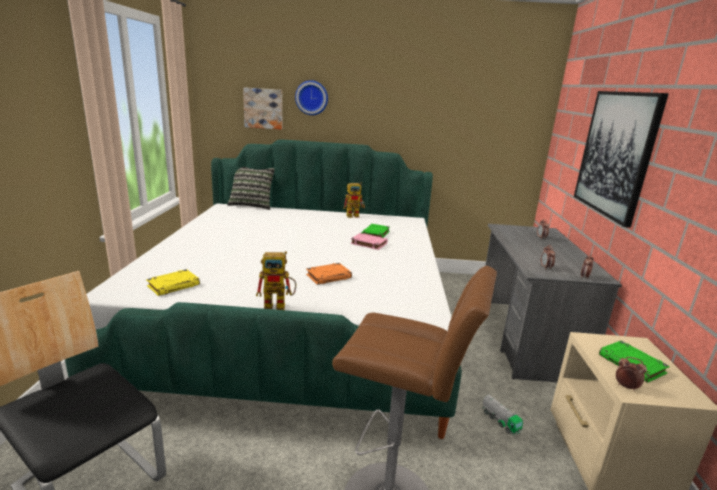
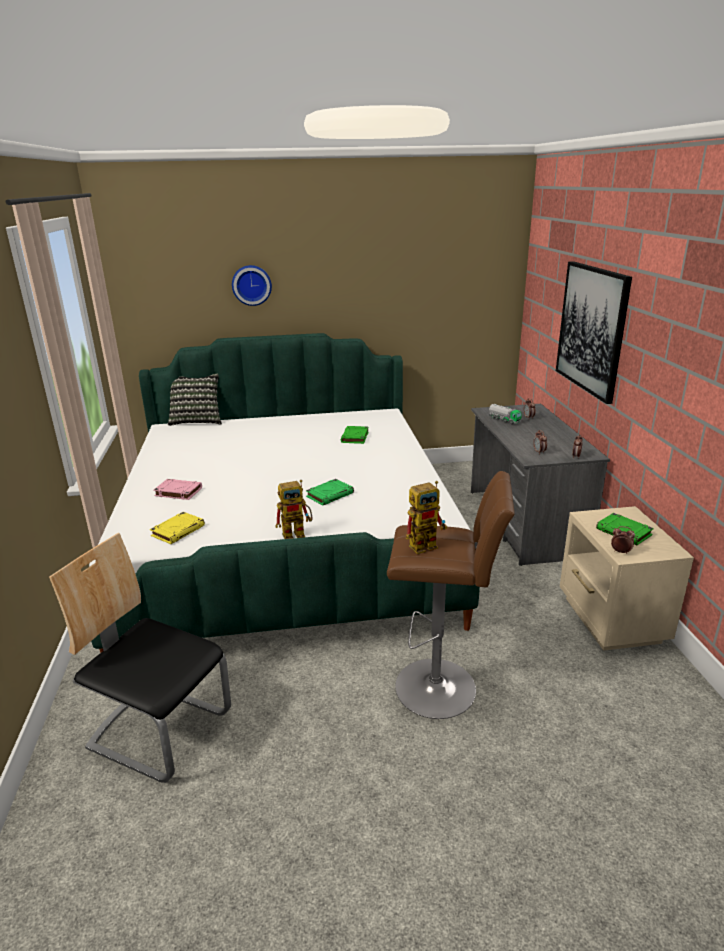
camera: 10 degrees left, 5 degrees up
picture [243,87,282,130] -> none
orange book [306,263,352,285] -> green book [306,479,354,505]
toy robot [343,182,365,218] -> toy robot moved to [406,481,447,554]
pink book [350,233,388,250] -> pink book moved to [153,479,202,500]
toy truck [482,394,523,435] -> toy truck moved to [489,404,522,424]

